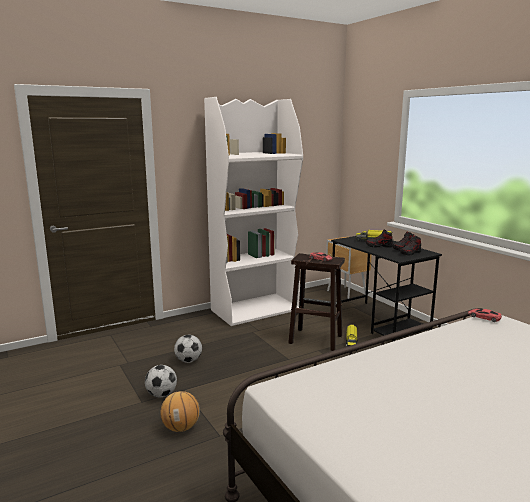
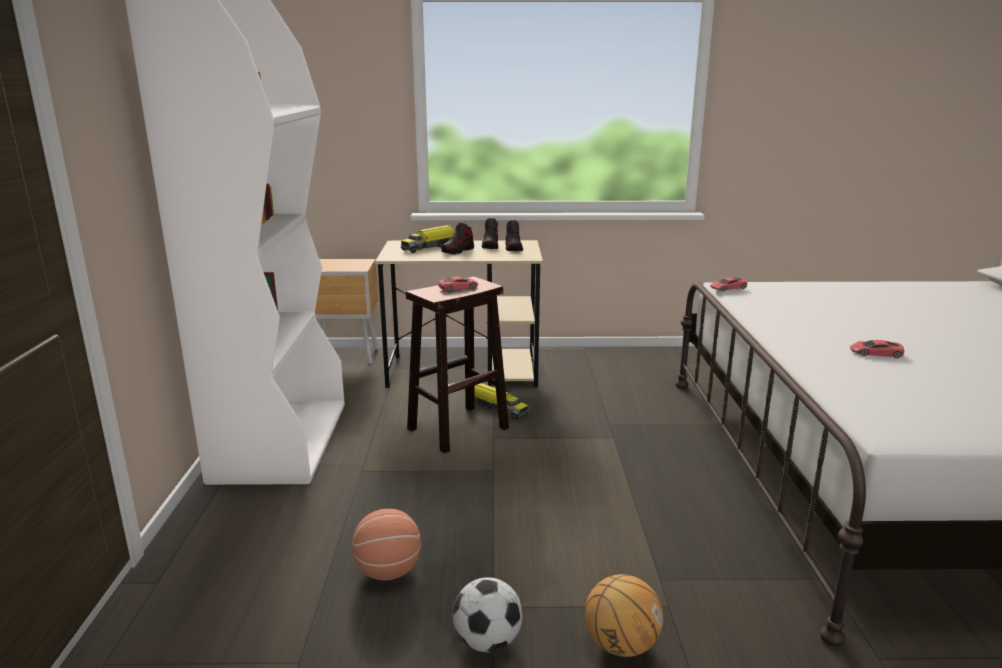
camera: 60 degrees left, 5 degrees up
football [174,335,202,363] -> basketball [352,509,421,580]
black desk [330,236,442,342] -> beige desk [375,240,543,388]
none -> red toy car [850,340,904,358]

